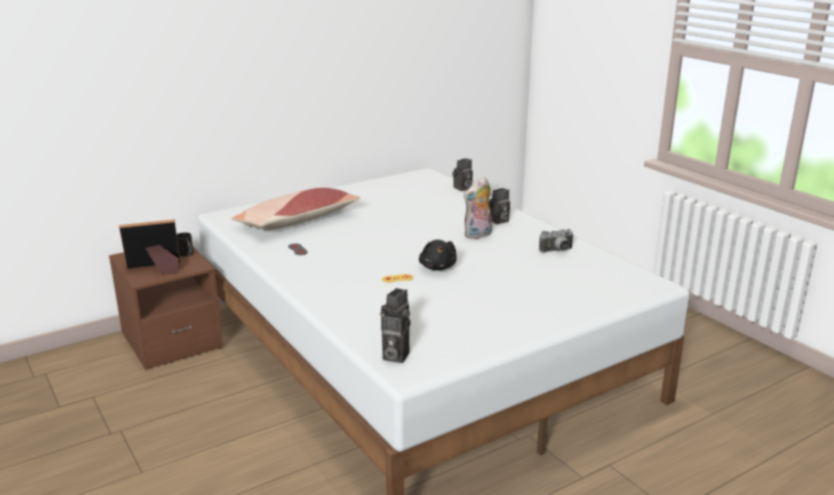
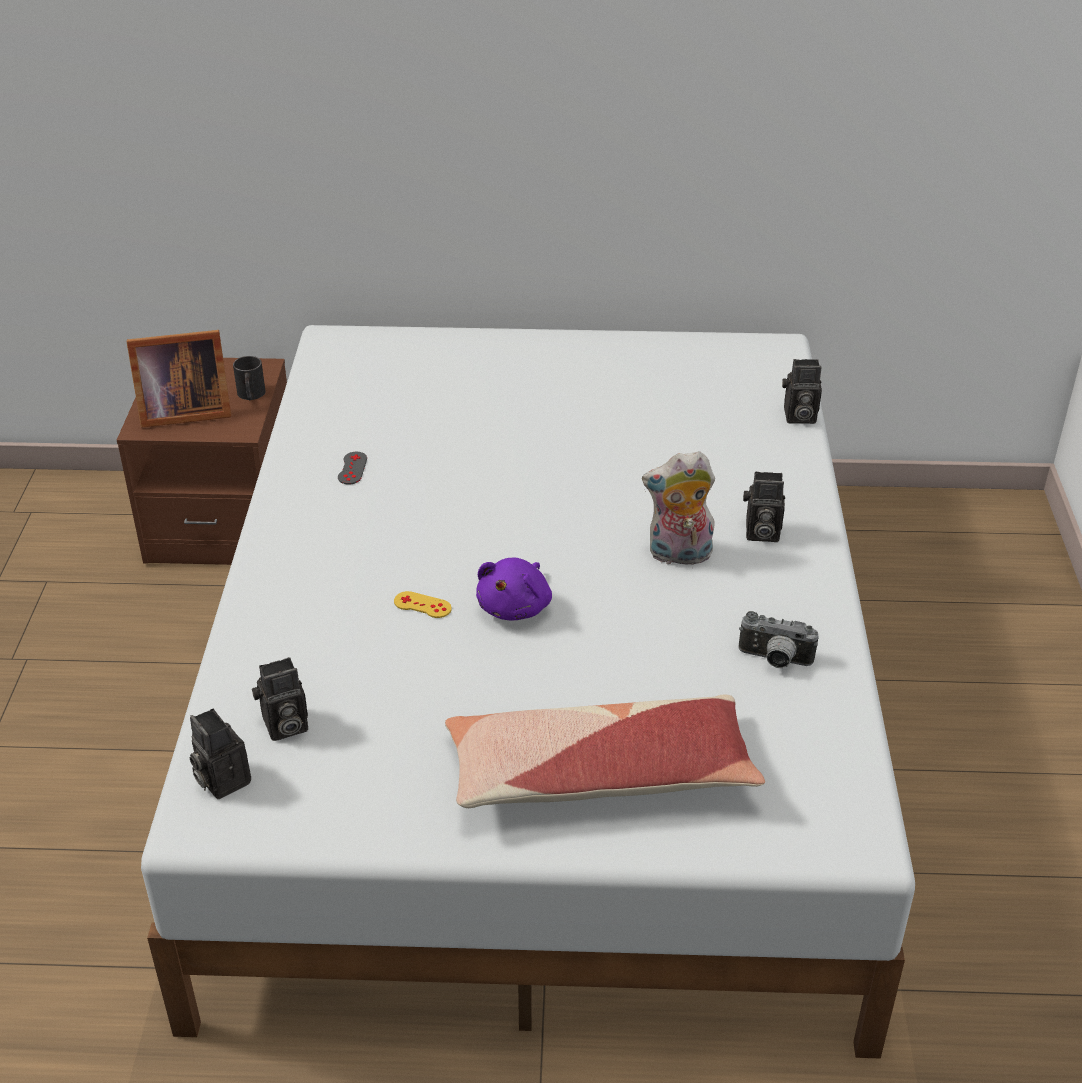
camera: 35 degrees right, 15 degrees up
picture frame [119,220,180,274] -> picture frame turned 150 degrees clockwise [127,330,231,428]
pillow [232,188,360,230] -> pillow moved to [445,694,765,808]
black plush toy [419,240,457,271] -> purple plush toy [476,558,552,621]

